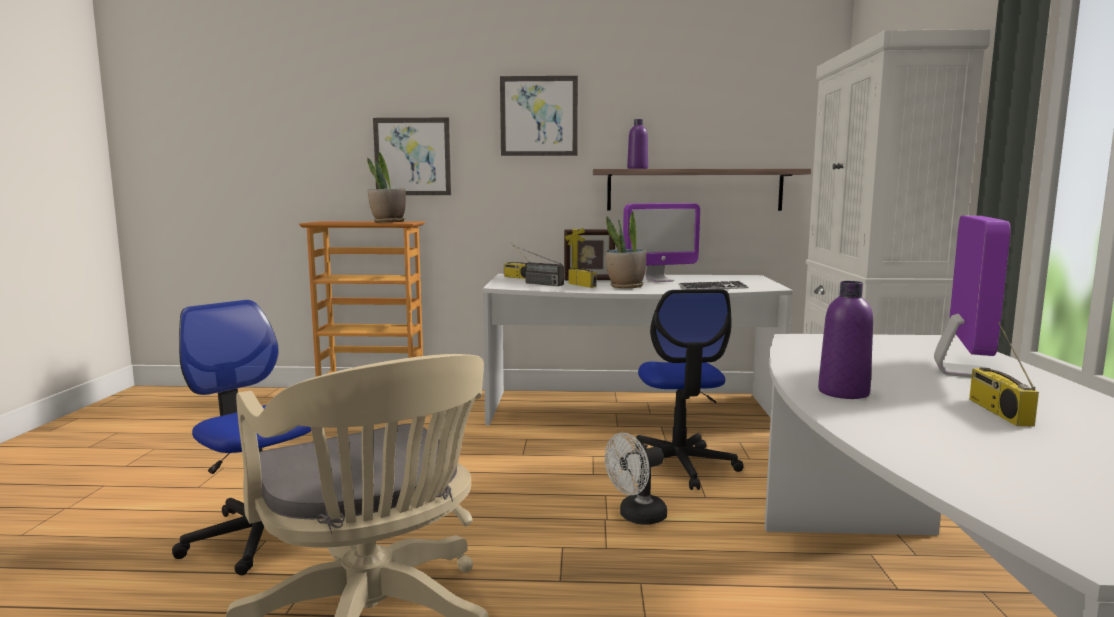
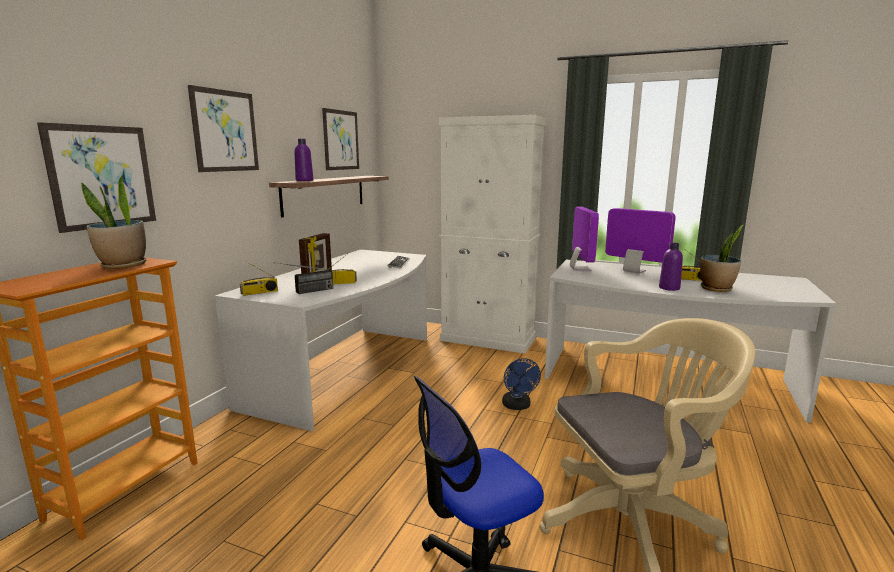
camera: 70 degrees left, 5 degrees up
white fan [605,433,667,525] -> blue fan [502,358,541,410]
potted plant [606,212,646,288] -> potted plant moved to [700,225,743,292]
monitor [623,203,700,282] -> monitor moved to [570,207,599,271]
office chair [630,289,743,490] -> none
none -> picture [322,108,359,170]

